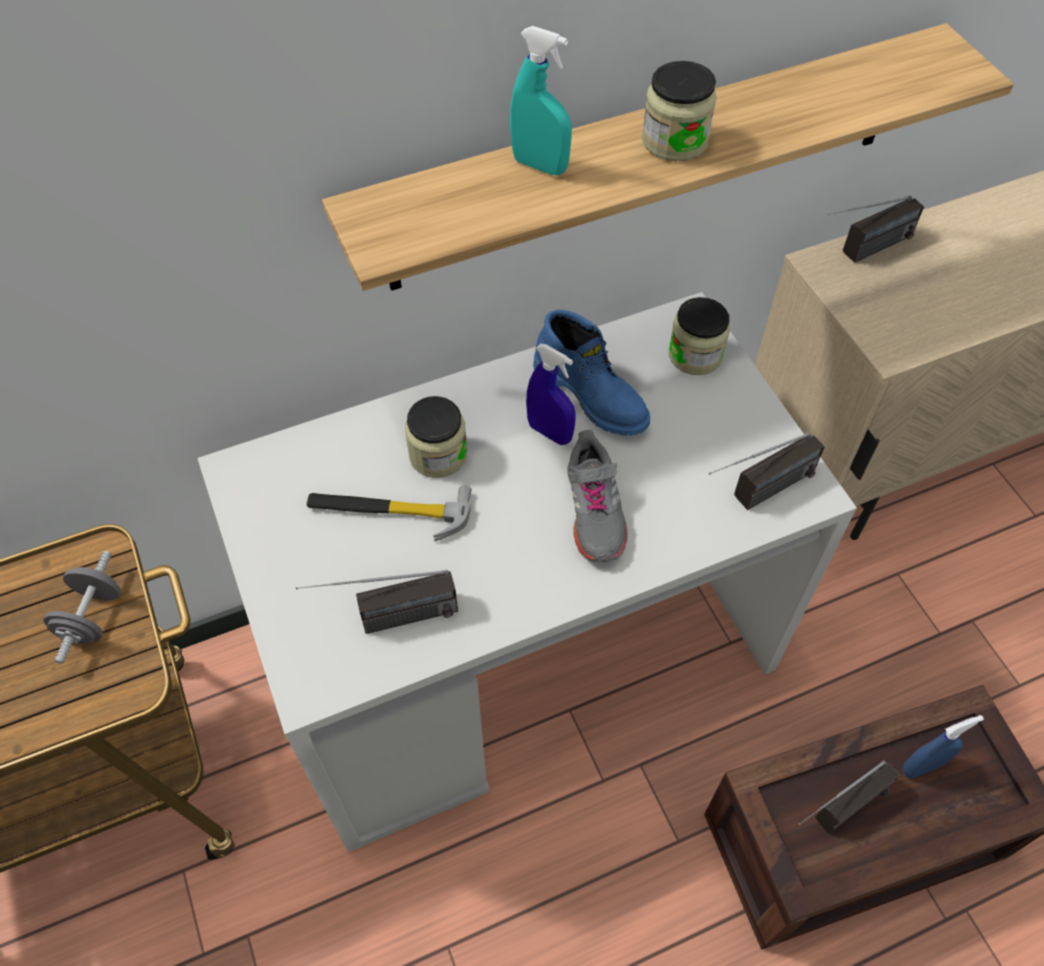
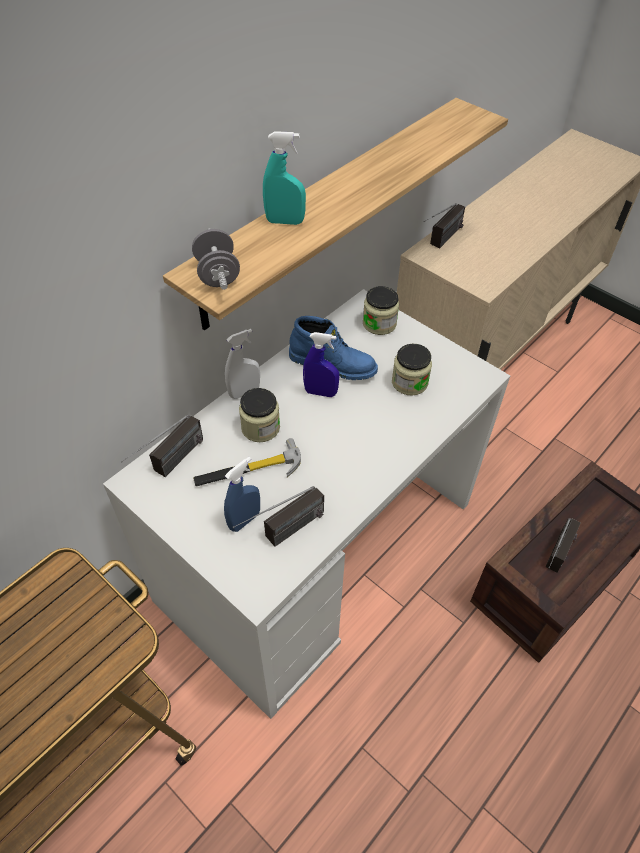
camera: 25 degrees left, 5 degrees down
grey dumbbell [43,551,121,664] -> grey dumbbell moved to [192,229,240,290]
grey shoe [567,430,628,562] -> none
jar [642,61,717,161] -> jar moved to [392,344,432,396]
radio [709,432,825,510] -> radio moved to [121,415,203,477]
blue spray bottle [902,715,984,779] -> blue spray bottle moved to [224,457,260,532]
none -> white spray bottle [225,329,260,399]

